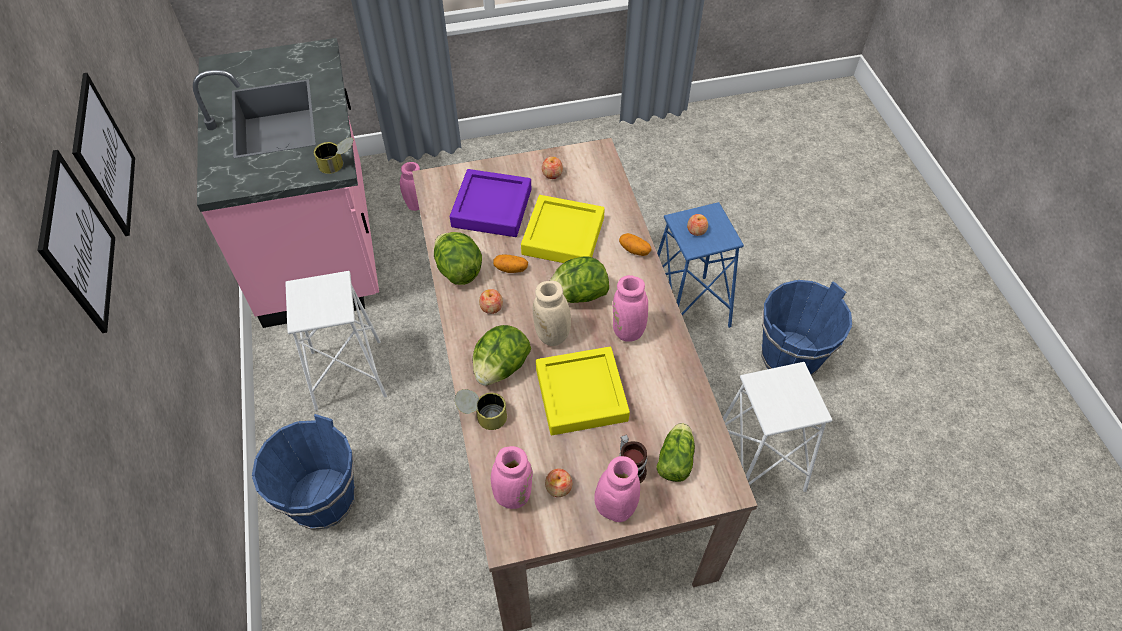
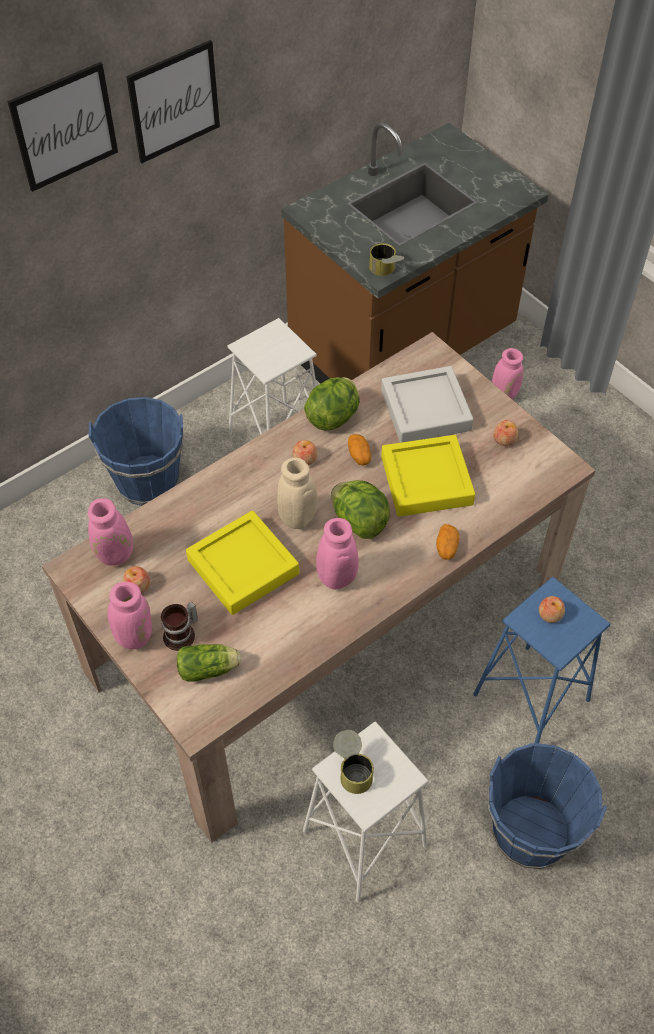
camera: 65 degrees right, 0 degrees up
pink counter [193,38,379,328] -> brown counter [281,123,549,384]
purple tray [450,169,532,237] -> grey tray [381,366,474,443]
can [455,389,507,430] -> can moved to [333,730,374,794]
lettuce [472,325,531,386] -> none

